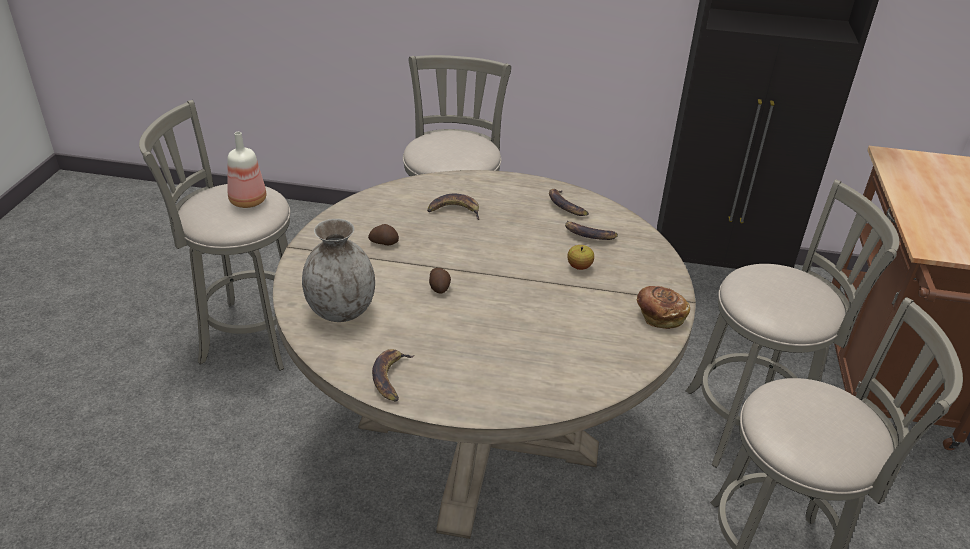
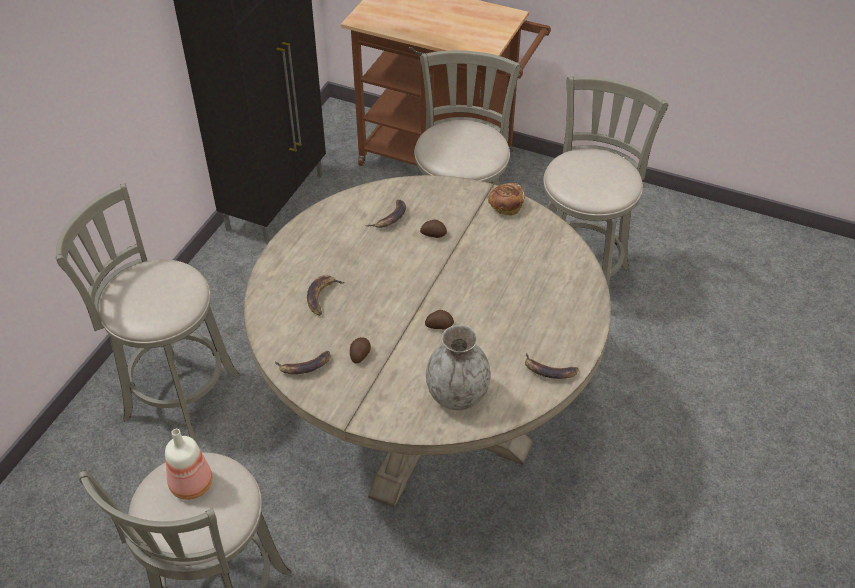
camera: 75 degrees left, 10 degrees up
banana [549,189,589,216] -> banana moved to [275,351,331,374]
apple [567,245,594,270] -> potato [420,219,447,238]

